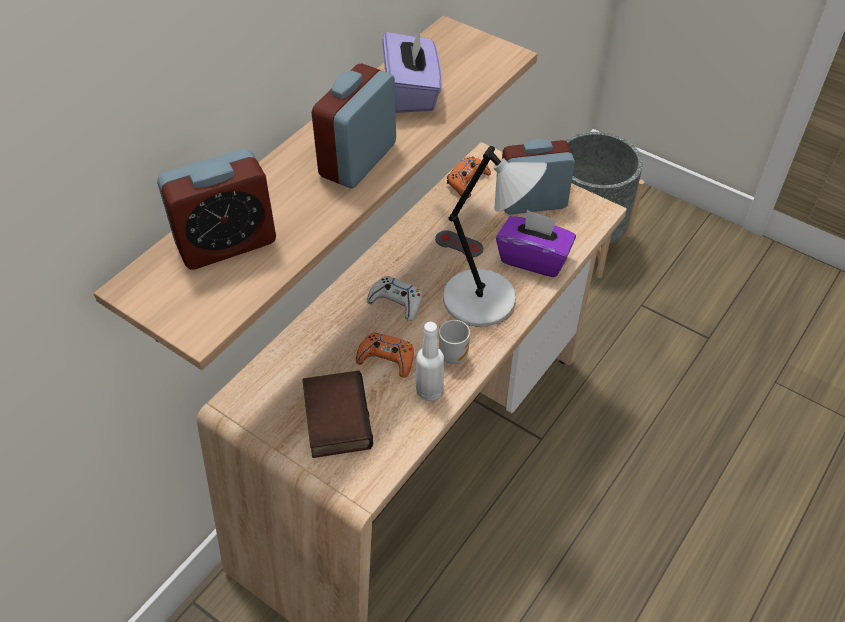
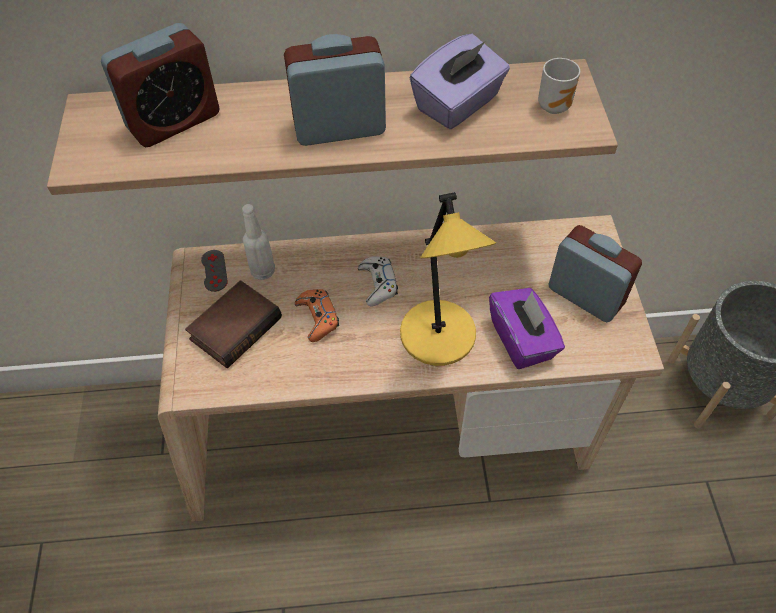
camera: 50 degrees right, 5 degrees up
alarm clock [157,149,276,270] -> alarm clock turned 60 degrees counterclockwise [101,23,220,147]
white bottle [416,322,444,401] -> white bottle moved to [242,204,275,280]
grey game controller [435,230,483,257] -> grey game controller moved to [201,250,228,292]
mug [439,320,470,364] -> mug moved to [538,58,580,114]
grey table lamp [443,146,547,327] -> yellow table lamp [400,192,496,366]
orange game controller [447,156,491,198] -> none

